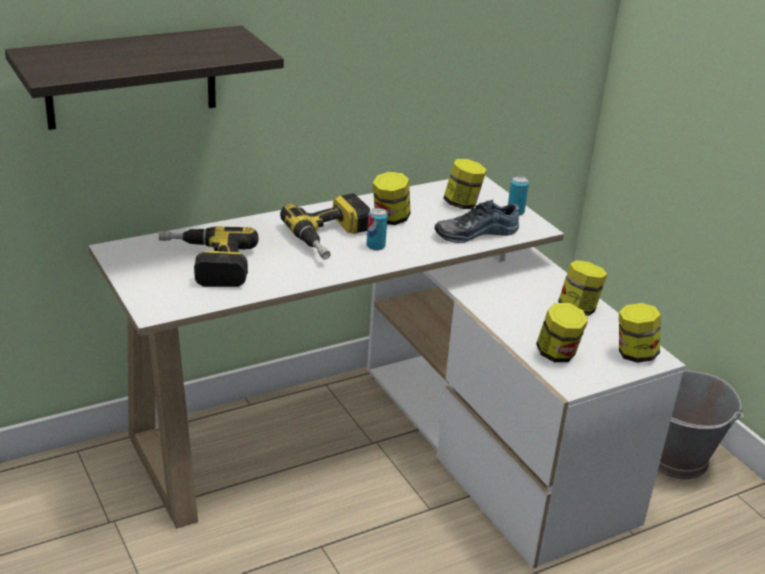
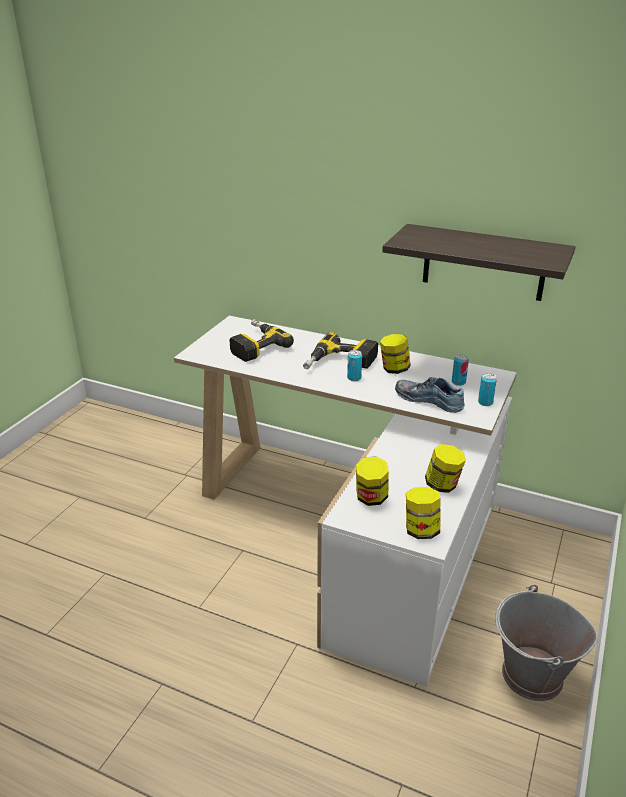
camera: 55 degrees right, 0 degrees up
shelf [5,26,284,130] -> shelf moved to [382,224,575,301]
jar [443,159,487,209] -> can [452,354,469,386]

